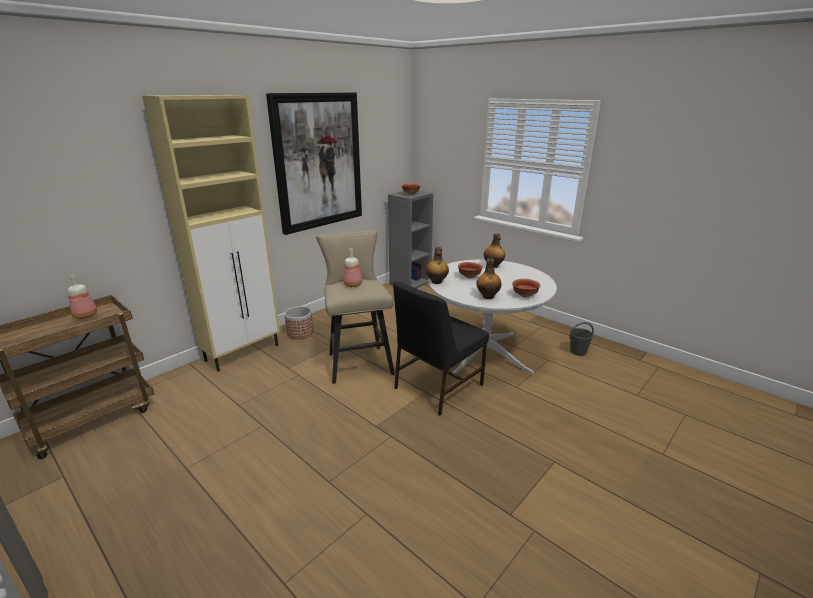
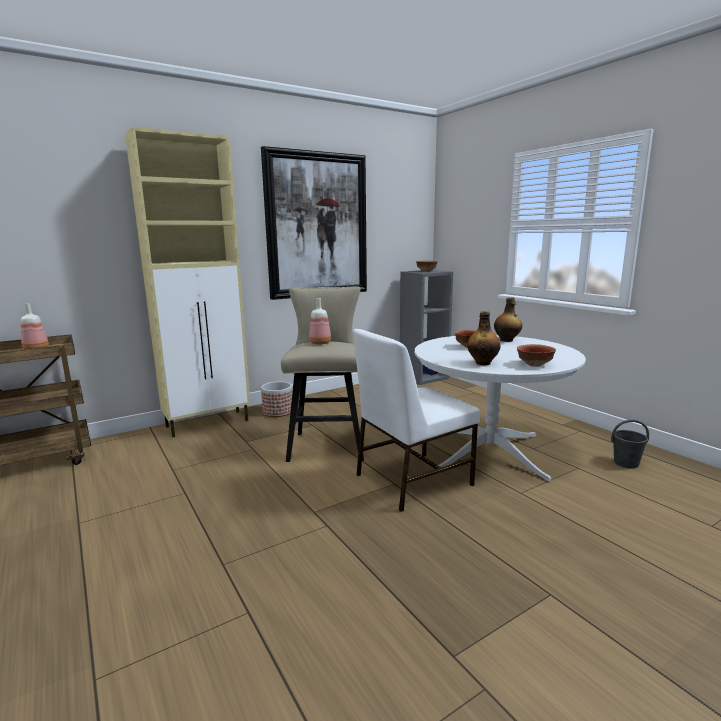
camera: 15 degrees right, 10 degrees down
black chair [393,281,489,416] -> white chair [353,329,480,512]
bottle [426,247,449,284] -> none

